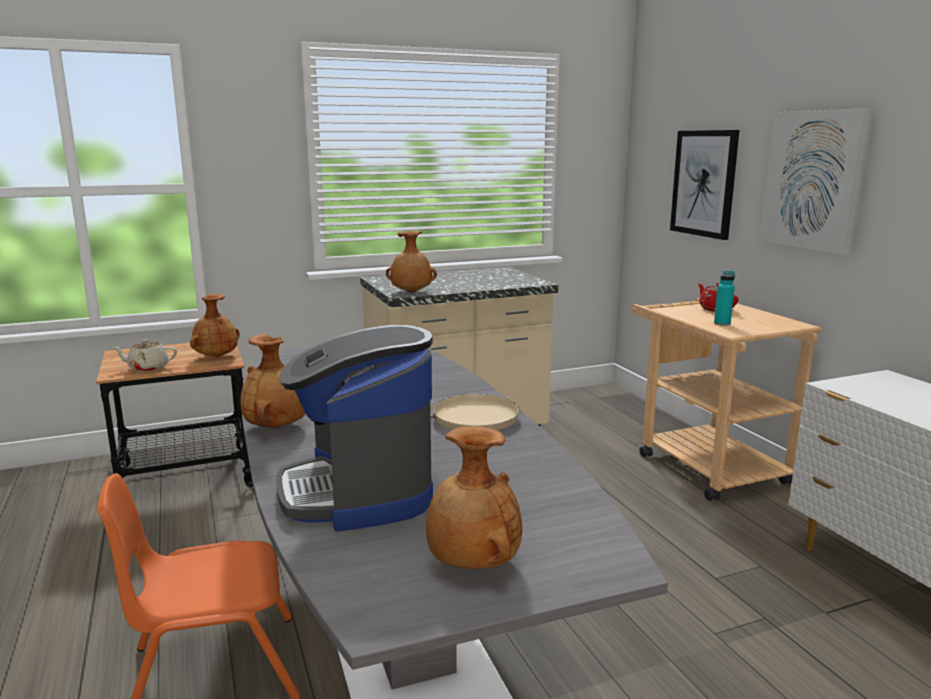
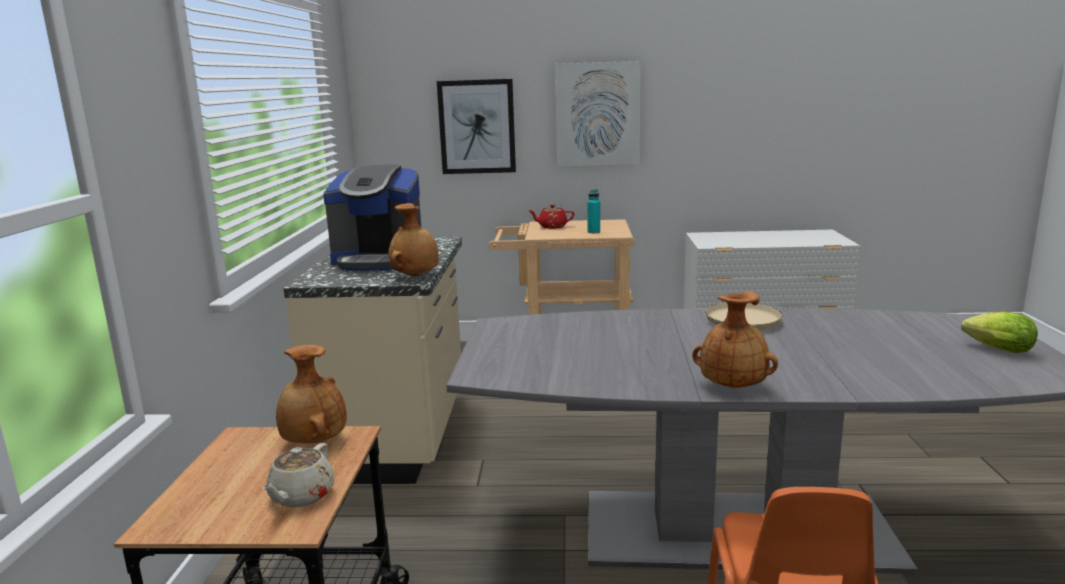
camera: 65 degrees left, 0 degrees up
coffee machine [276,325,433,532] -> coffee machine moved to [323,164,421,270]
brown vase [426,426,522,569] -> lettuce [961,312,1038,353]

